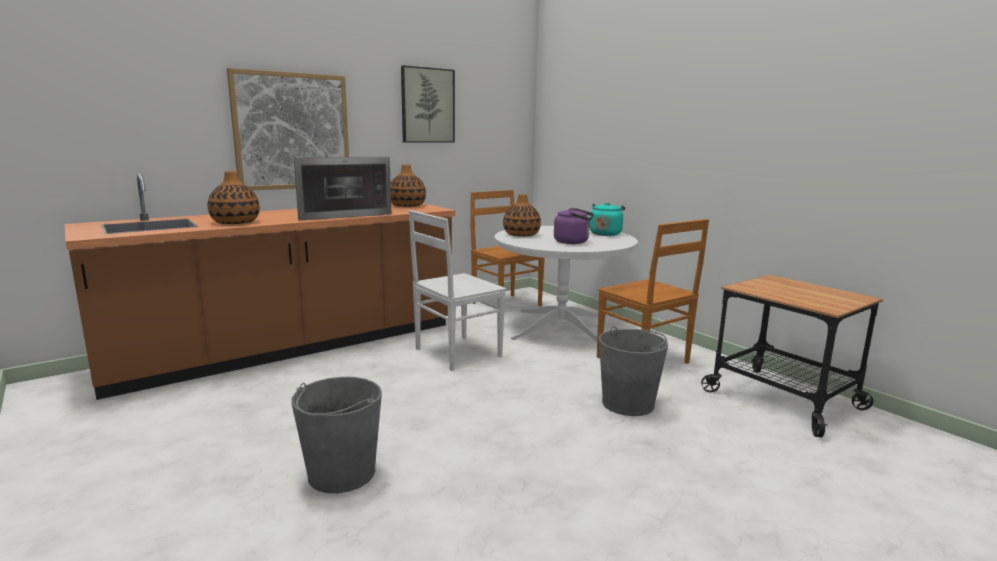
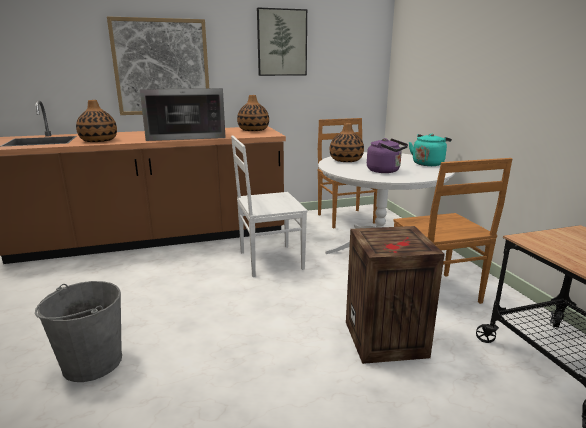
camera: 20 degrees right, 5 degrees up
grey bucket [599,326,668,416] -> crate [346,226,444,364]

